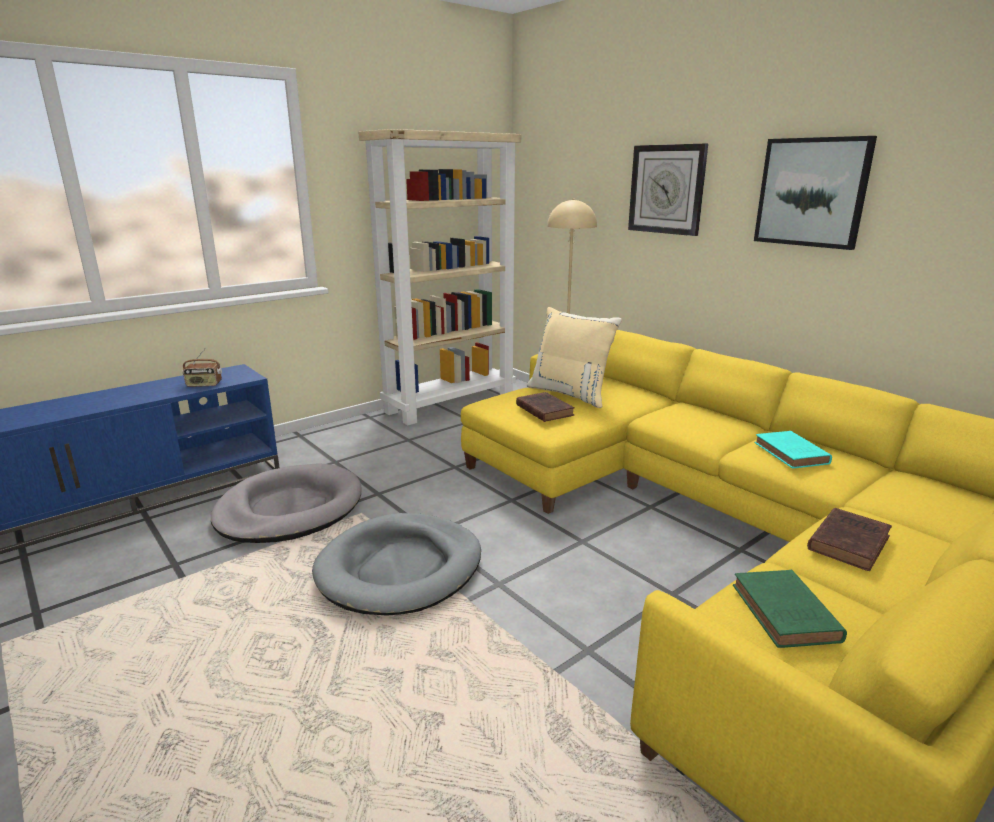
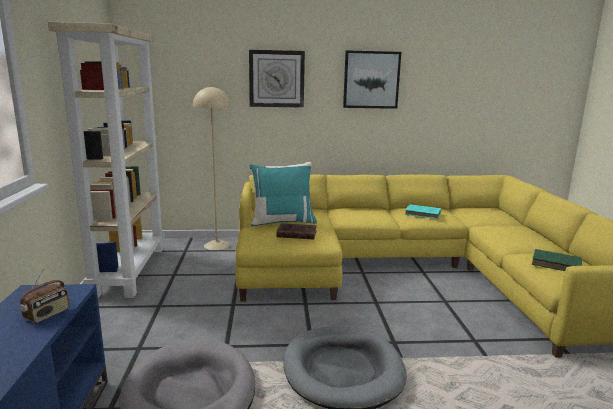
camera: 55 degrees left, 5 degrees down
beige pillow [527,307,622,408] -> turquoise pillow [250,162,317,227]
brown book [807,508,892,571] -> none

